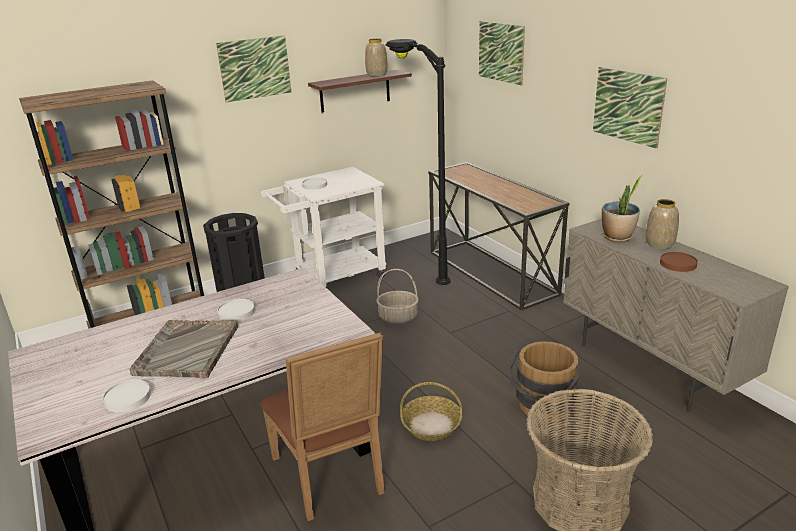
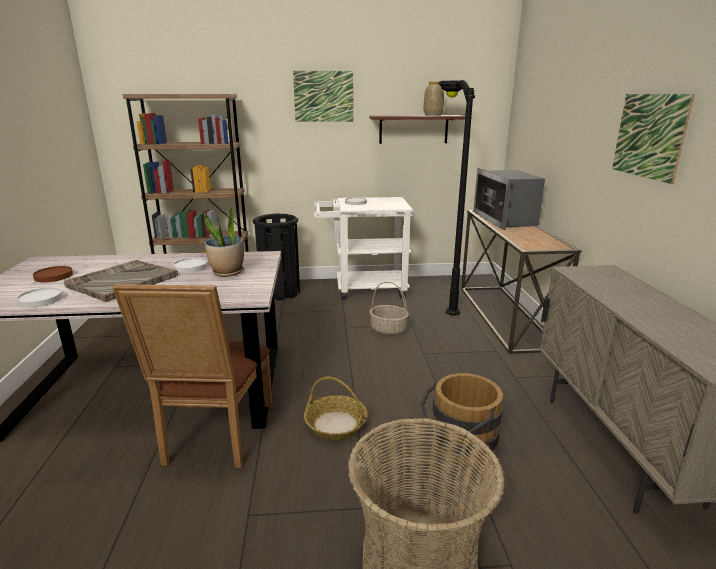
camera: 25 degrees right, 5 degrees down
picture [479,21,525,85] -> none
potted plant [602,175,643,242] -> potted plant moved to [204,207,244,277]
vase [646,199,679,249] -> none
brown plate [660,252,698,272] -> brown plate moved to [33,266,73,283]
none -> microwave [473,168,545,230]

